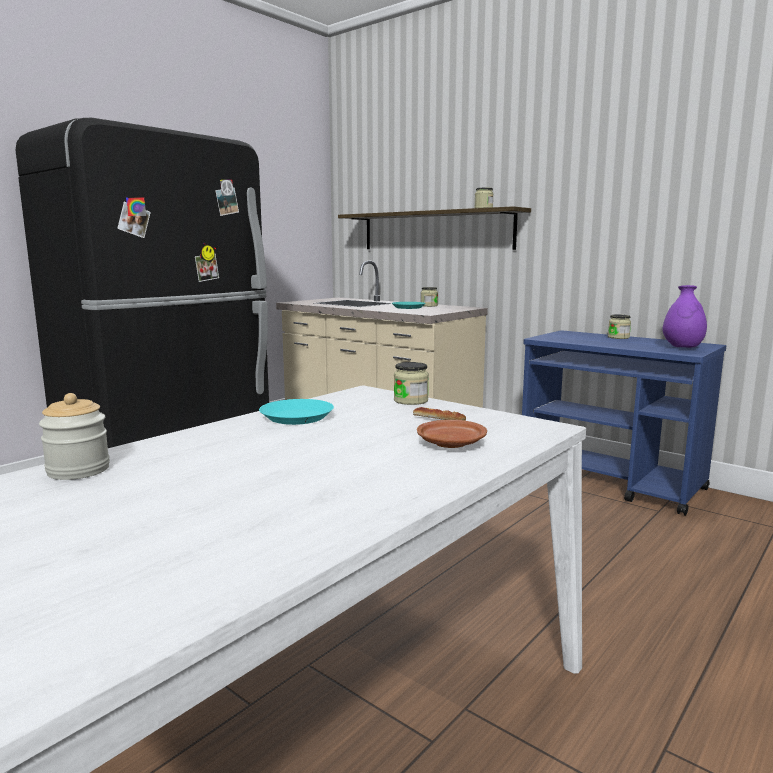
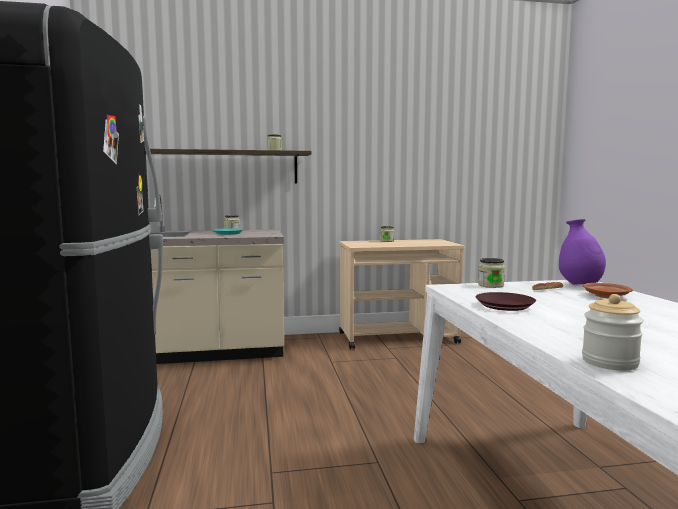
camera: 50 degrees left, 5 degrees down
turquoise plate [259,399,334,425] -> brown plate [475,292,536,311]
blue cart [522,330,727,516] -> beige cart [339,239,465,349]
purple vase [662,285,707,348] -> purple vase moved to [559,219,606,285]

